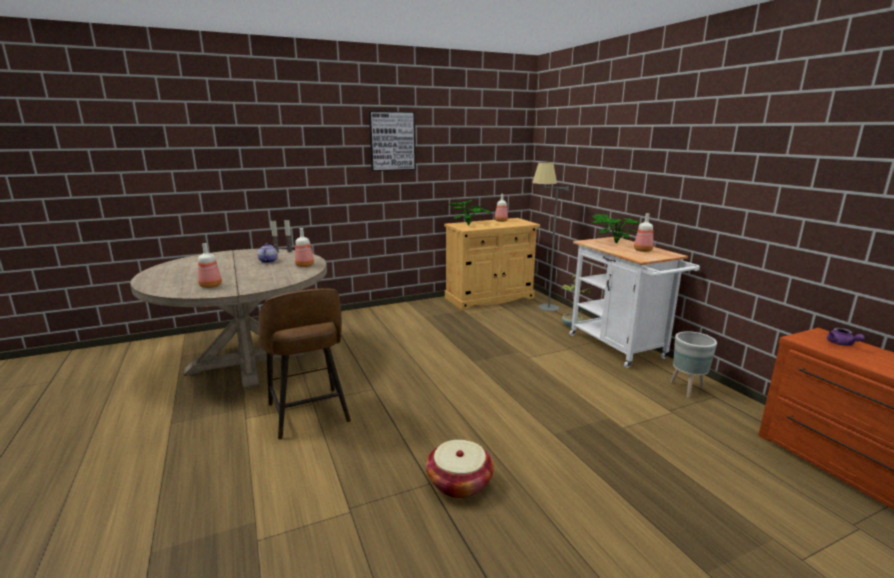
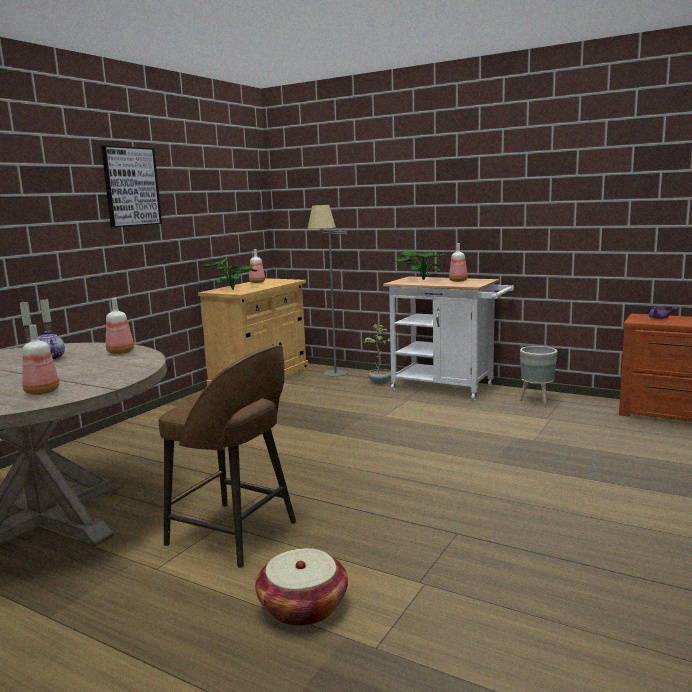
camera: 35 degrees left, 5 degrees down
basket [426,440,494,498] -> basket moved to [255,548,348,626]

